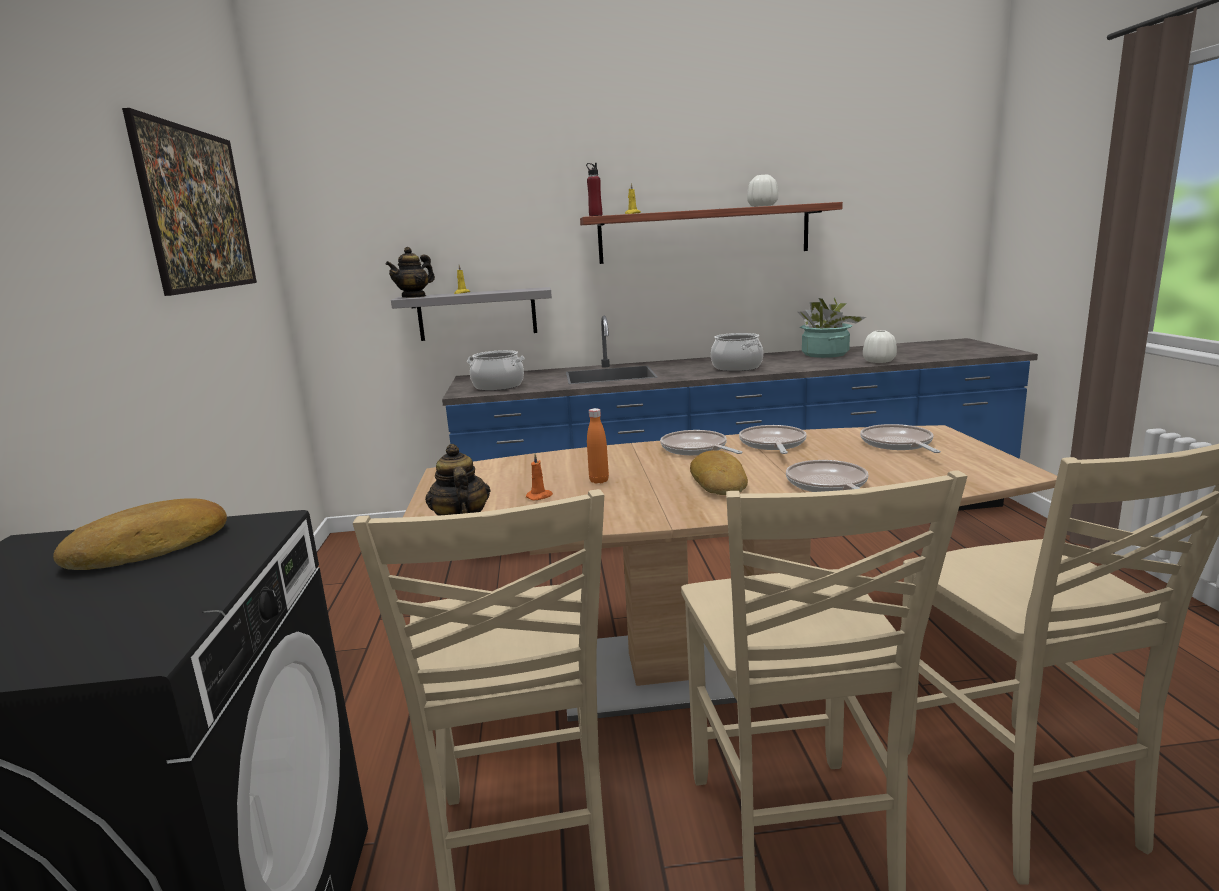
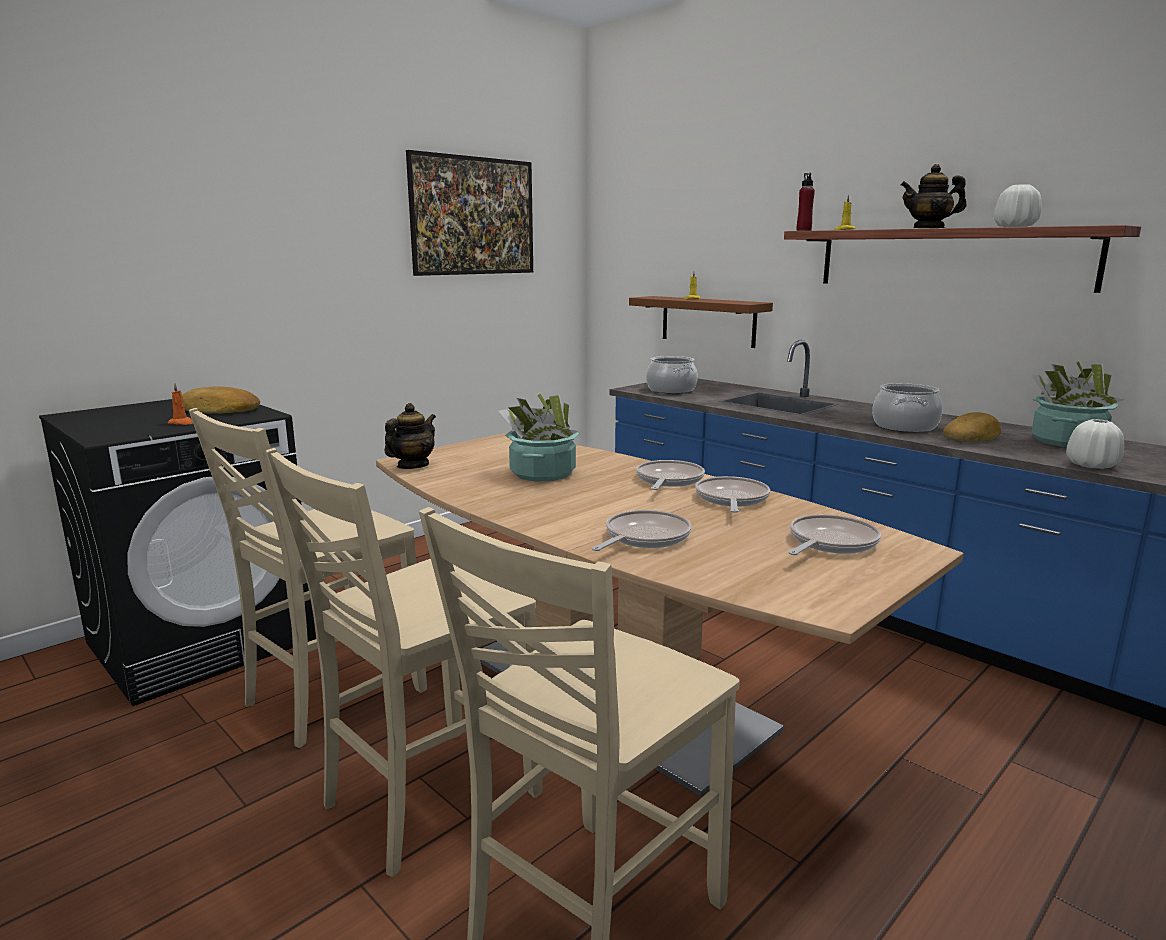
camera: 50 degrees right, 0 degrees up
teapot [386,247,435,298] -> teapot moved to [901,164,967,228]
grey shelf [391,287,552,341] -> brown shelf [629,296,773,348]
orange candle [526,453,553,500] -> orange candle moved to [168,383,193,425]
orange bottle [587,408,609,484] -> potted plant [499,392,579,482]
bread [690,450,748,495] -> bread moved to [943,412,1001,443]
frying pan [739,425,807,454] -> frying pan turned 45 degrees counterclockwise [695,476,770,513]

